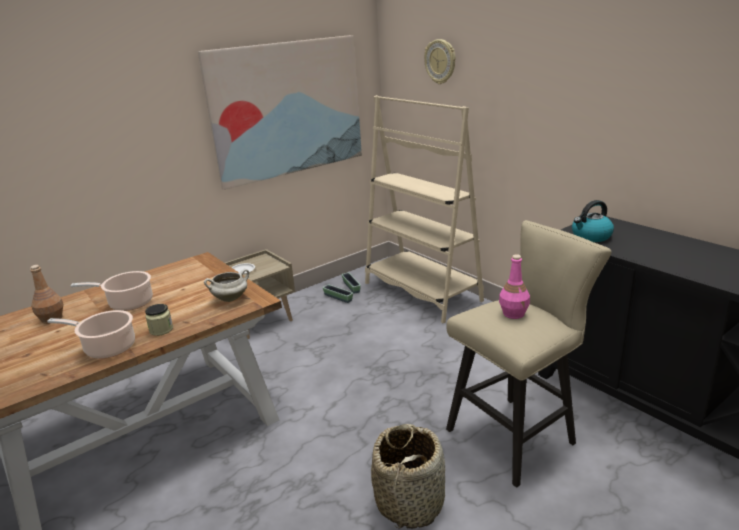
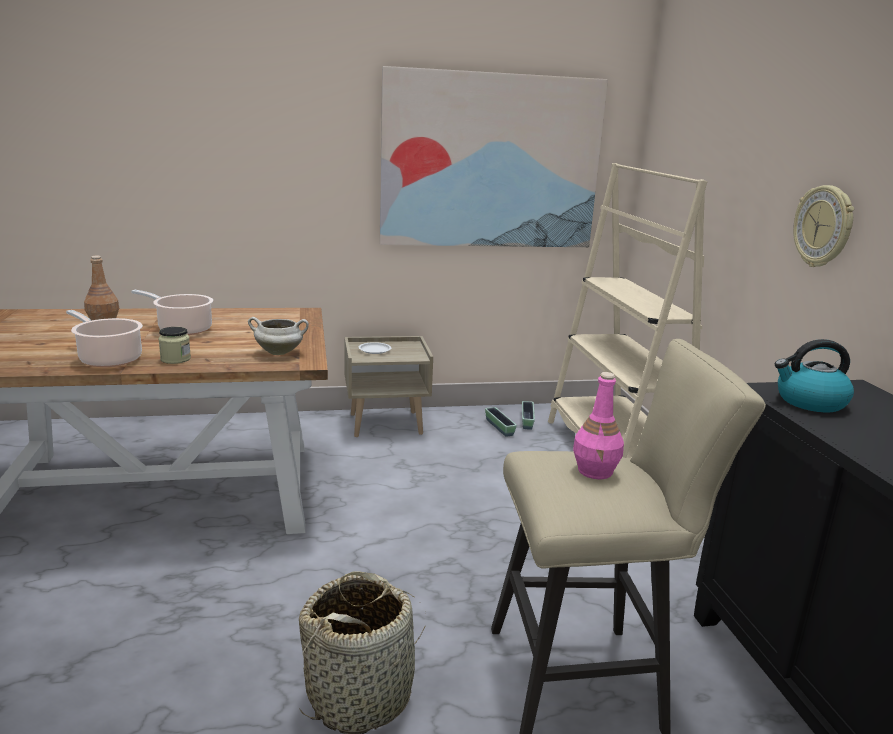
camera: 25 degrees right, 5 degrees down
wall clock [424,39,455,84] -> wall clock moved to [793,185,854,267]

